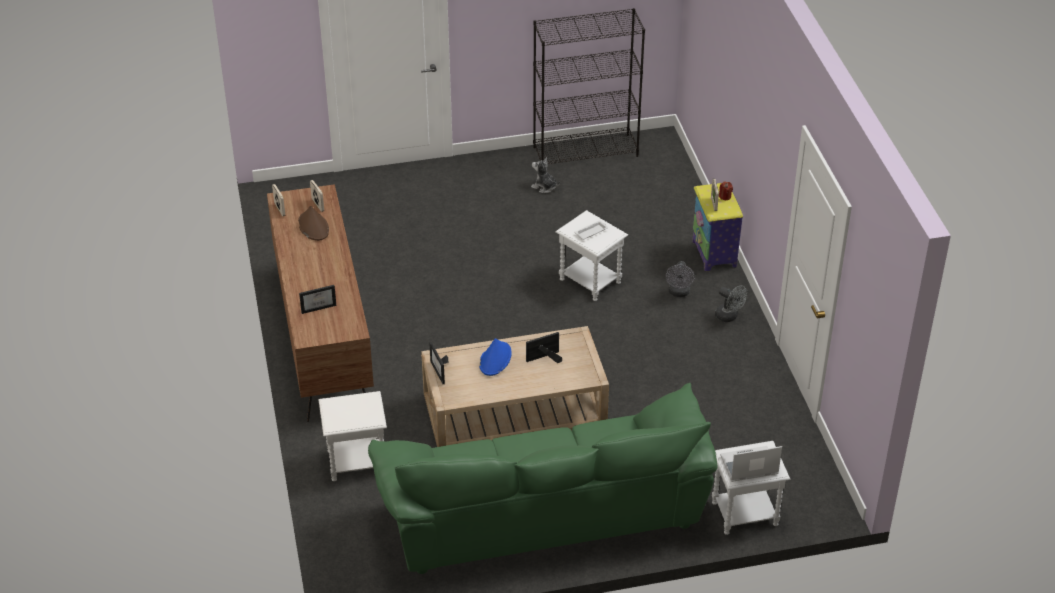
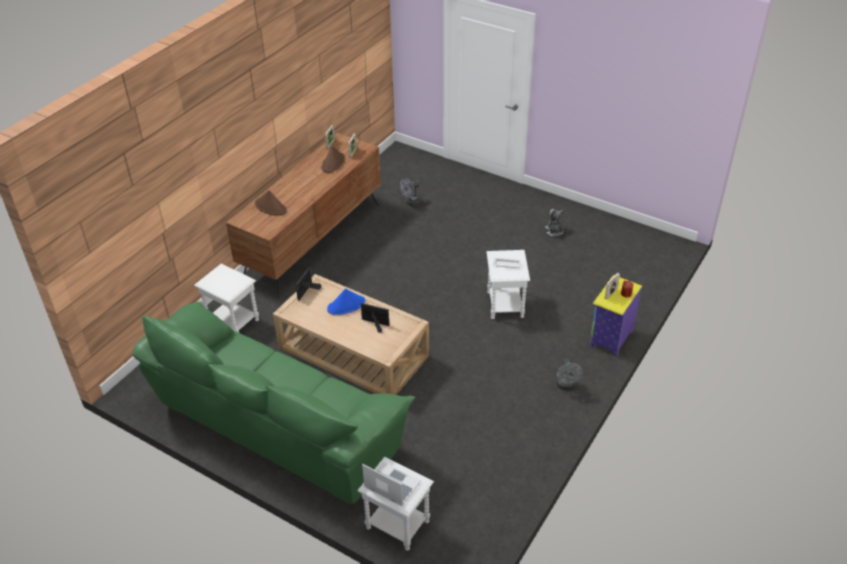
camera: 45 degrees right, 0 degrees up
picture frame [299,285,336,314] -> brown hat [255,190,287,216]
black bookcase [533,8,645,164] -> none
grey fan [666,261,695,297] -> grey fan moved to [400,178,422,206]

